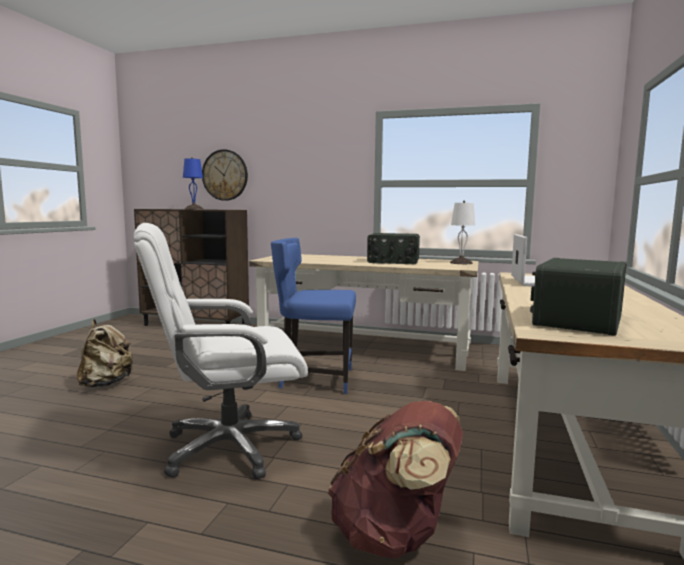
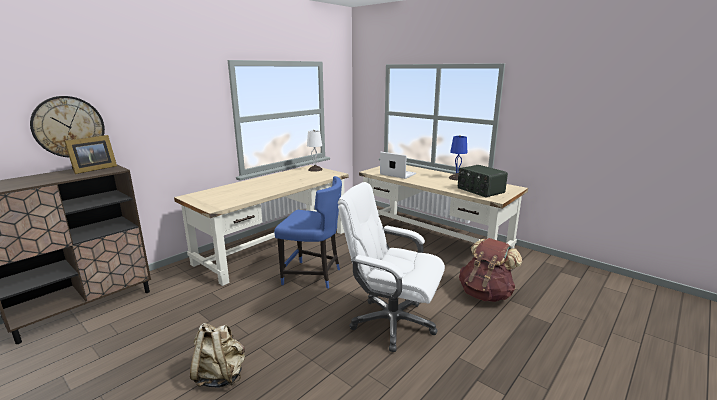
camera: 65 degrees left, 10 degrees up
white office chair [133,223,308,479] -> white office chair turned 105 degrees clockwise [338,182,445,352]
blue table lamp [183,157,203,209] -> blue table lamp moved to [449,135,467,180]
blue chair [271,238,356,394] -> blue chair turned 105 degrees counterclockwise [274,176,342,288]
radio [367,233,420,264] -> none
none -> picture frame [64,135,117,174]

